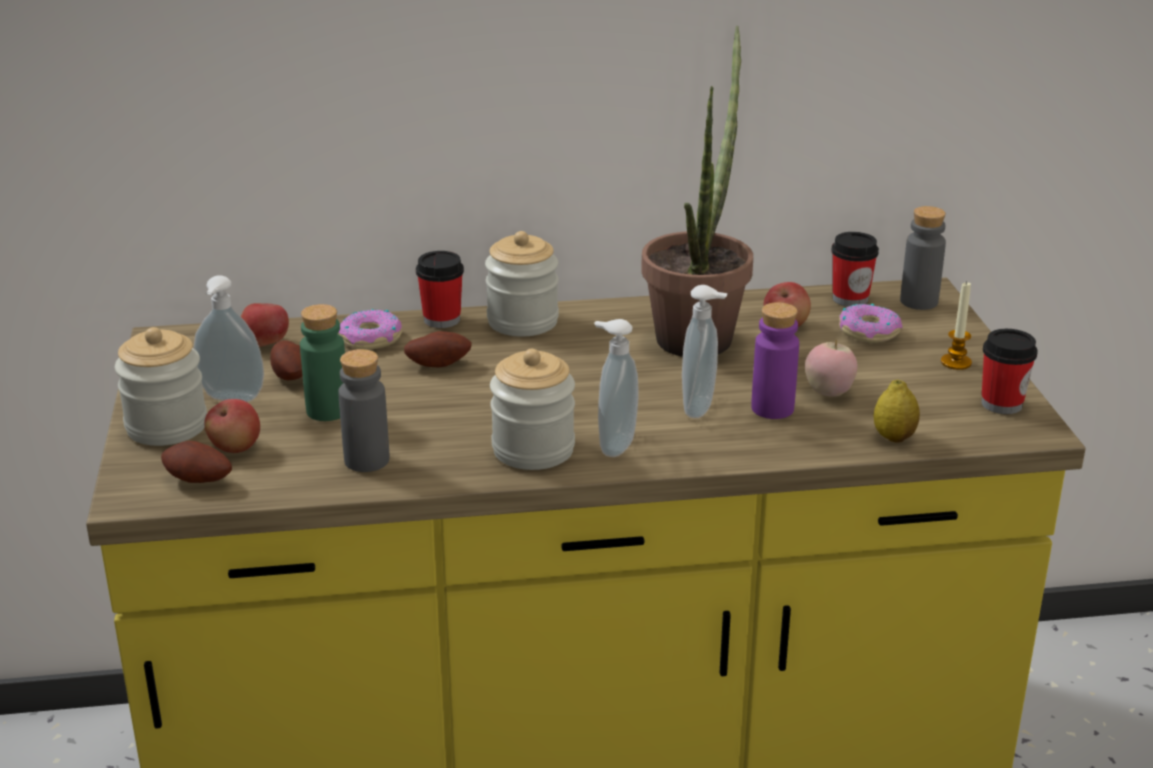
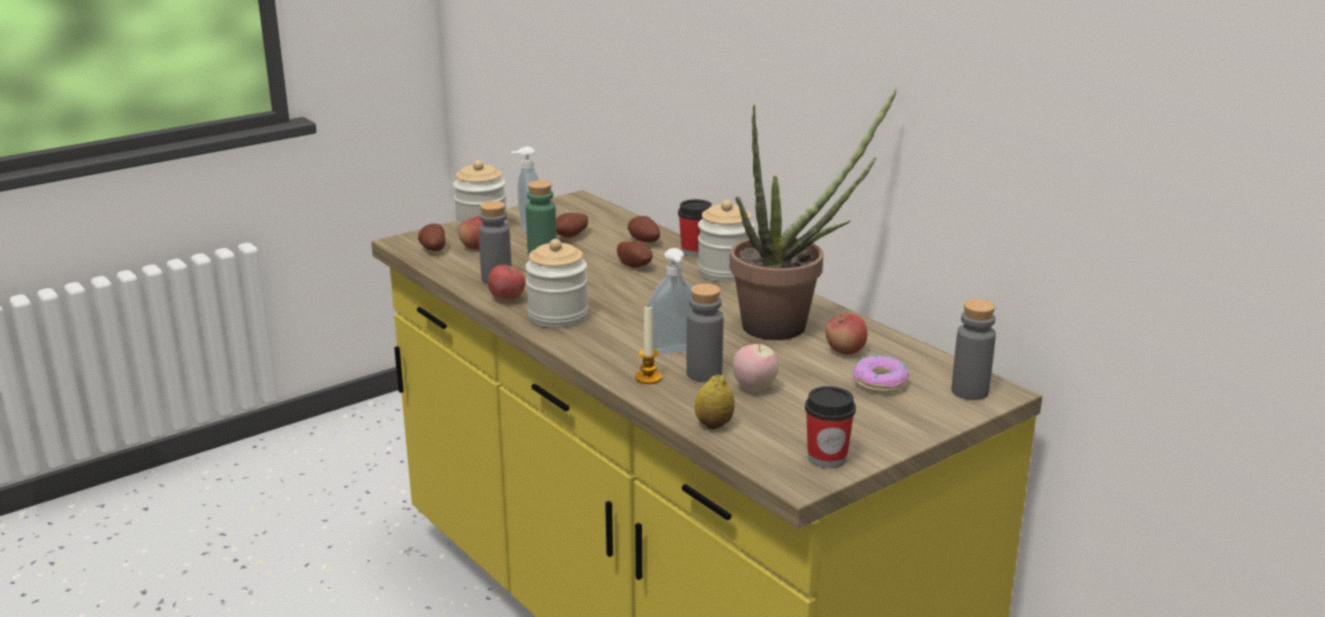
camera: 60 degrees right, 5 degrees down
apple [241,303,289,347] -> apple moved to [488,265,526,300]
donut [339,309,402,350] -> potato [628,216,660,242]
soap dispenser [594,319,638,457] -> none
purple bottle [751,302,799,419] -> grey bottle [686,284,723,382]
cup [831,232,879,307] -> none
candle [941,281,972,370] -> candle moved to [635,306,662,384]

